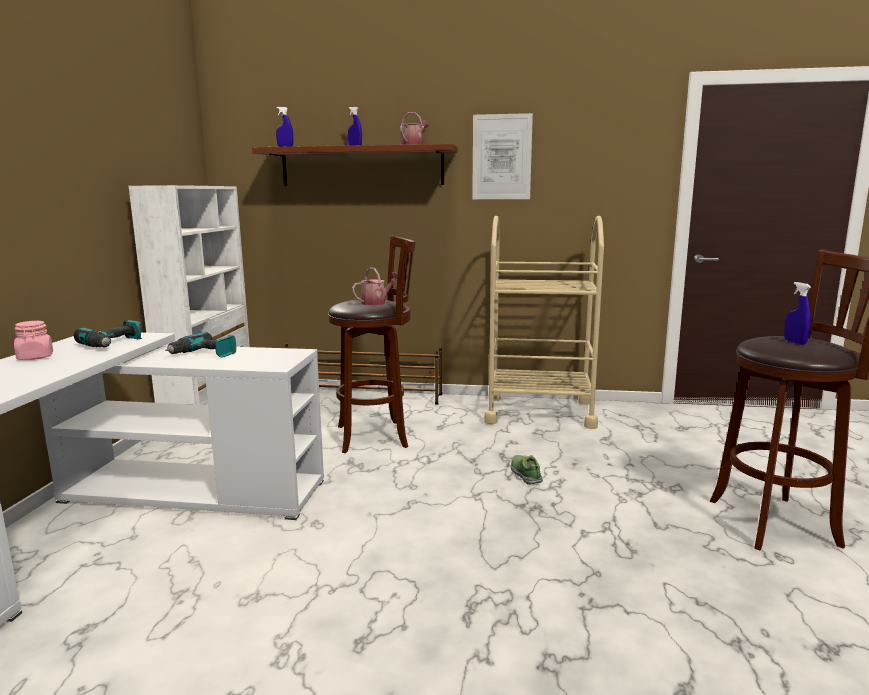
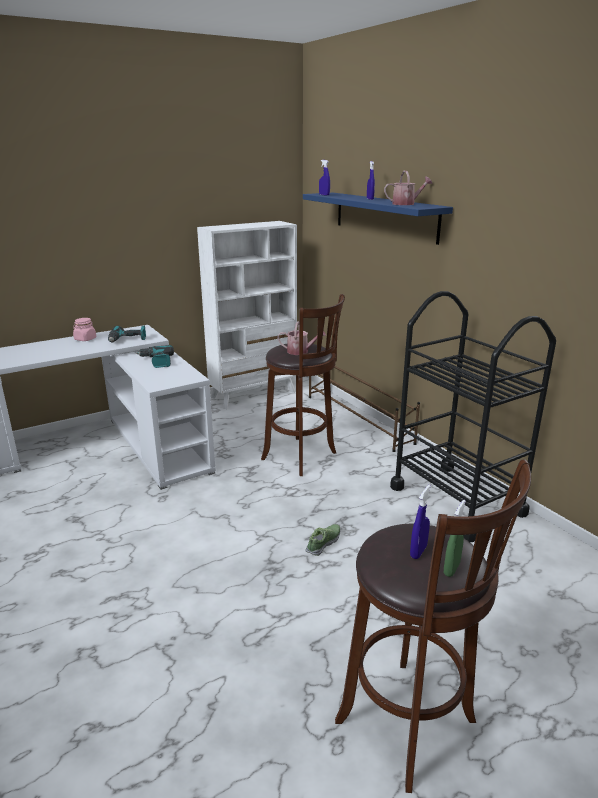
camera: 50 degrees right, 10 degrees up
brown shelf [252,144,458,186] -> blue shelf [303,193,453,245]
picture [472,113,533,199] -> none
beige cart [484,216,604,429] -> black cart [390,291,556,543]
none -> green spray bottle [444,500,466,577]

